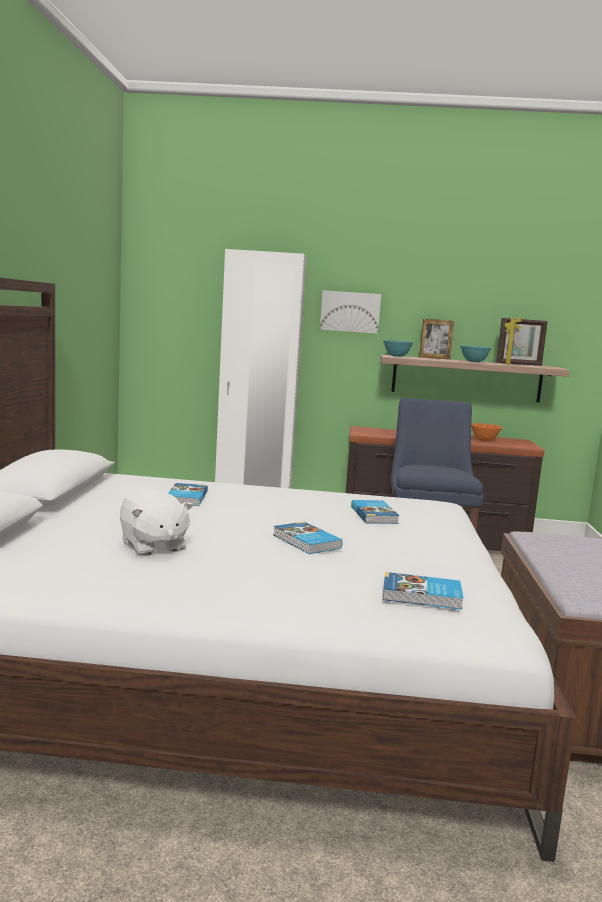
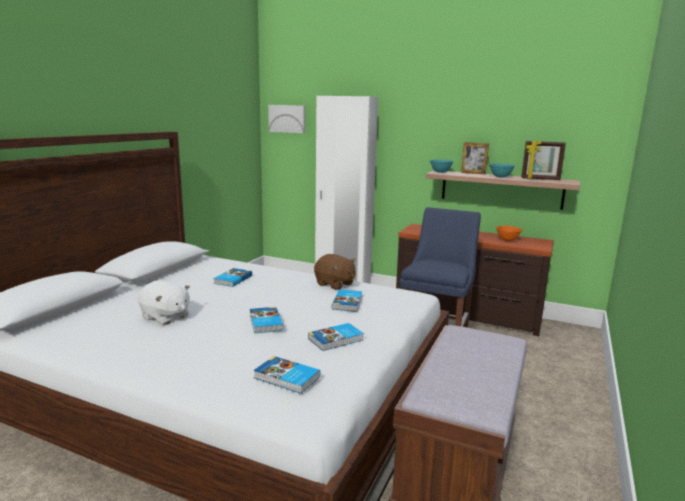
camera: 20 degrees right, 5 degrees up
white plush toy [120,489,194,556] -> white plush toy turned 45 degrees counterclockwise [138,280,190,325]
picture [320,290,381,334] -> picture moved to [268,105,305,133]
none -> book [308,323,364,351]
none -> brown plush toy [314,254,356,290]

